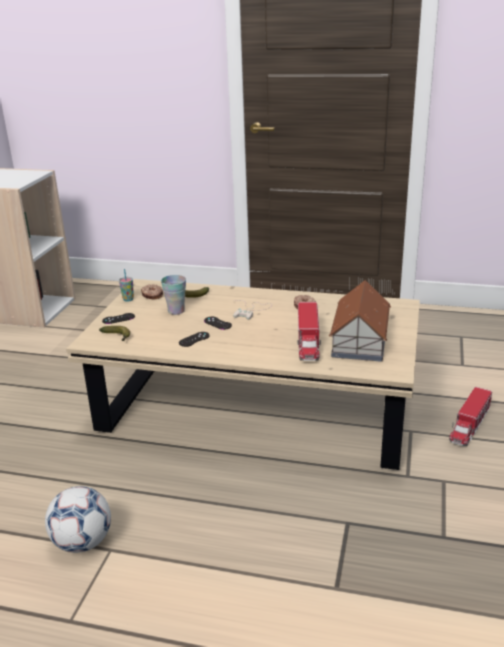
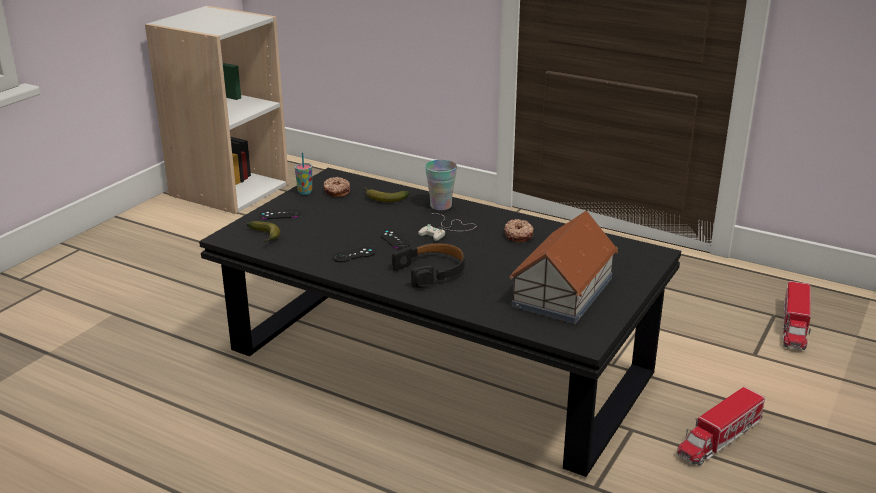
camera: 15 degrees right, 0 degrees up
football [45,486,111,553] -> none
beige coffee table [66,279,420,470] -> black coffee table [199,168,681,477]
cup [161,275,186,315] -> cup moved to [425,160,457,210]
toy truck [298,302,321,361] -> toy truck moved to [783,281,811,350]
none -> black headphones [392,243,465,288]

